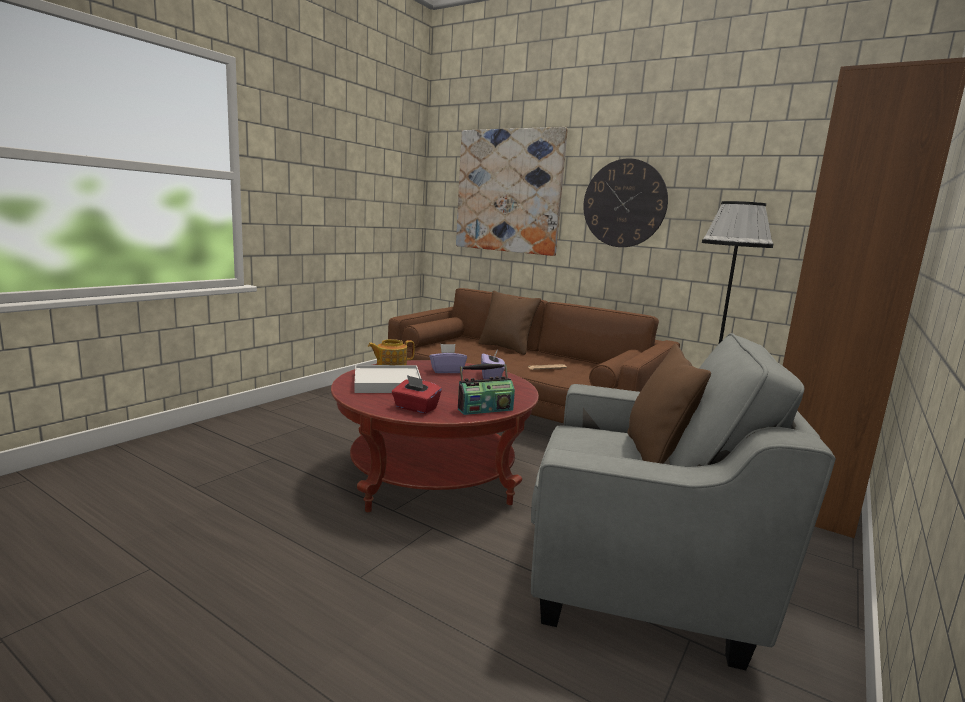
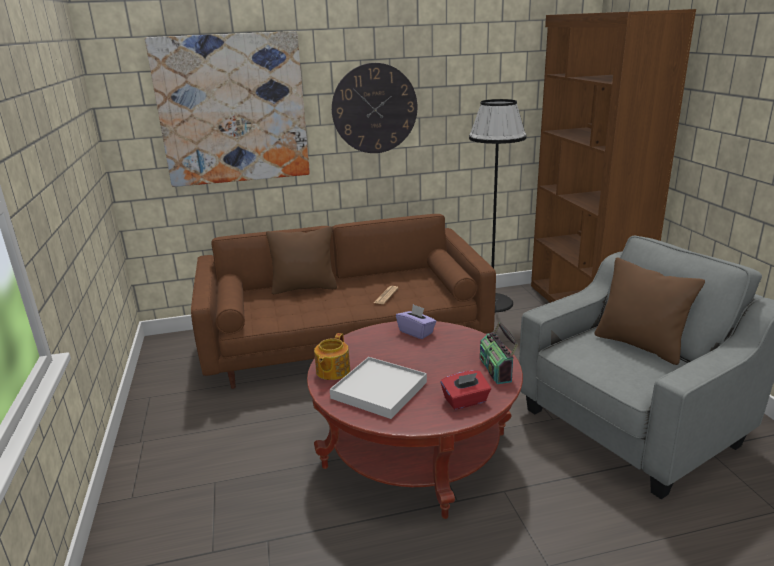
camera: 45 degrees left, 10 degrees up
purple tissue box [429,344,467,373] -> none
radio [458,364,515,415] -> radio turned 150 degrees clockwise [480,322,518,384]

